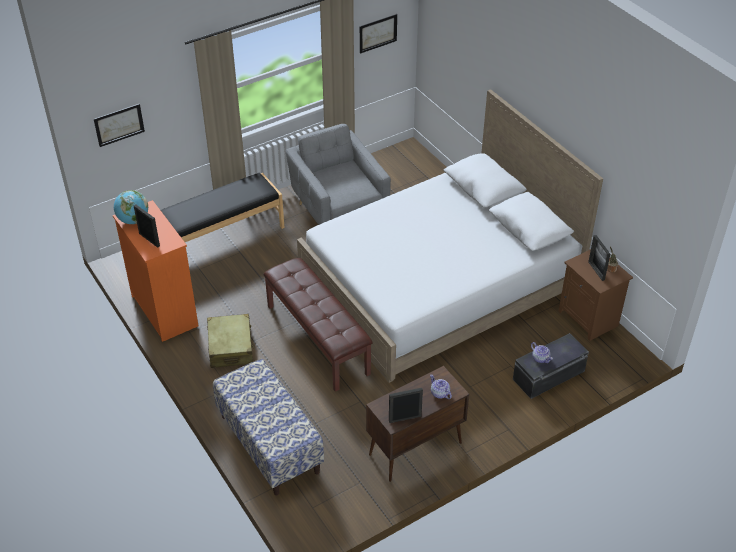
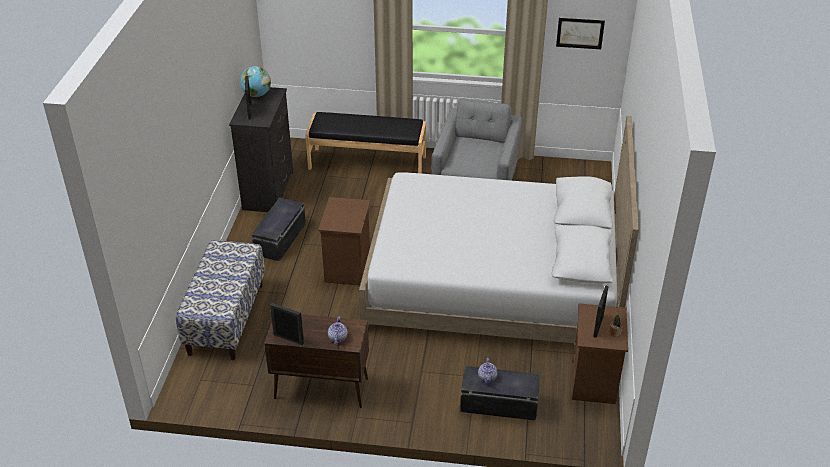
camera: 40 degrees right, 5 degrees down
picture [94,104,145,147] -> none
orange dresser [113,200,199,342] -> black dresser [229,87,293,212]
beige suitcase [207,314,254,368] -> black storage box [252,197,306,261]
brown bench [263,258,373,392] -> brown nightstand [318,197,370,286]

